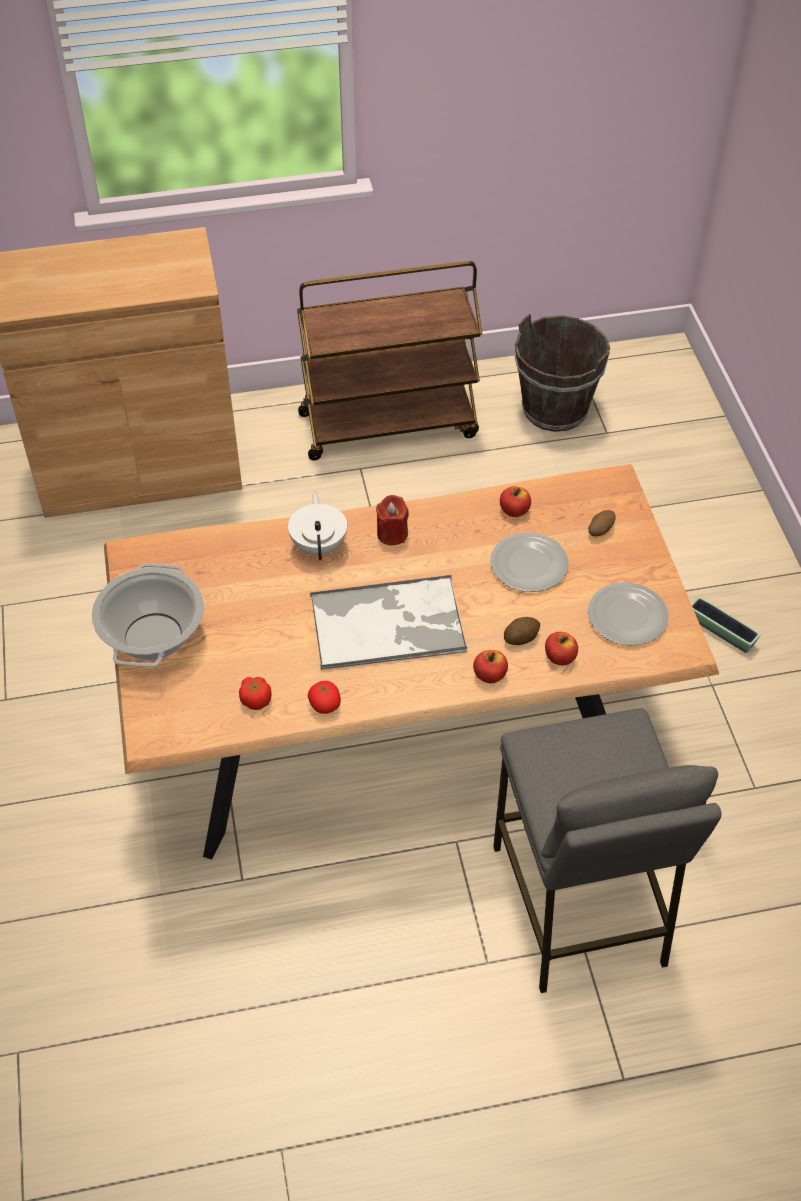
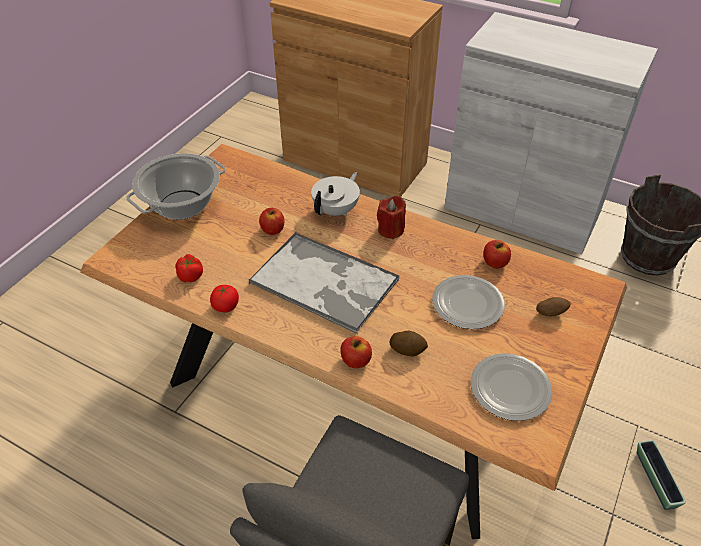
camera: 40 degrees right, 5 degrees down
brown cart [297,261,482,460] -> white cabinet [444,12,658,254]
apple [545,632,578,665] -> apple moved to [259,208,284,235]

